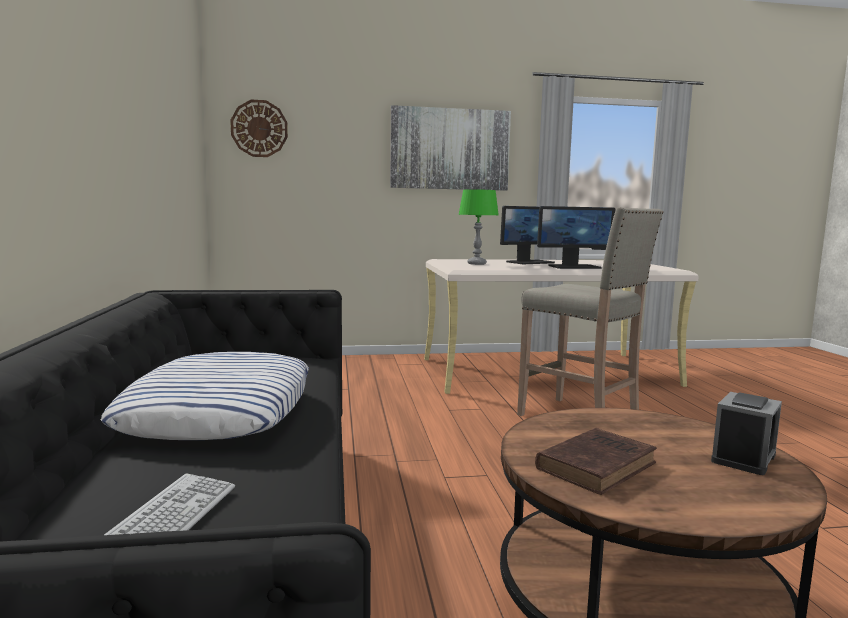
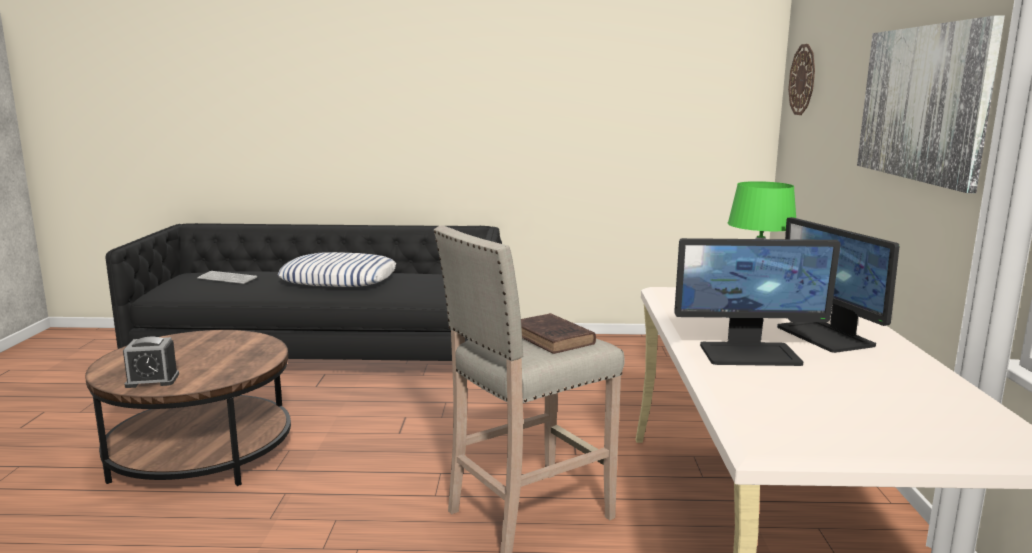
camera: 100 degrees right, 5 degrees up
brown book [535,428,657,495] -> brown book moved to [521,313,596,354]
monitor [537,206,615,269] -> monitor turned 90 degrees counterclockwise [674,238,841,366]
alarm clock [711,392,782,475] -> alarm clock turned 60 degrees counterclockwise [123,337,179,388]

